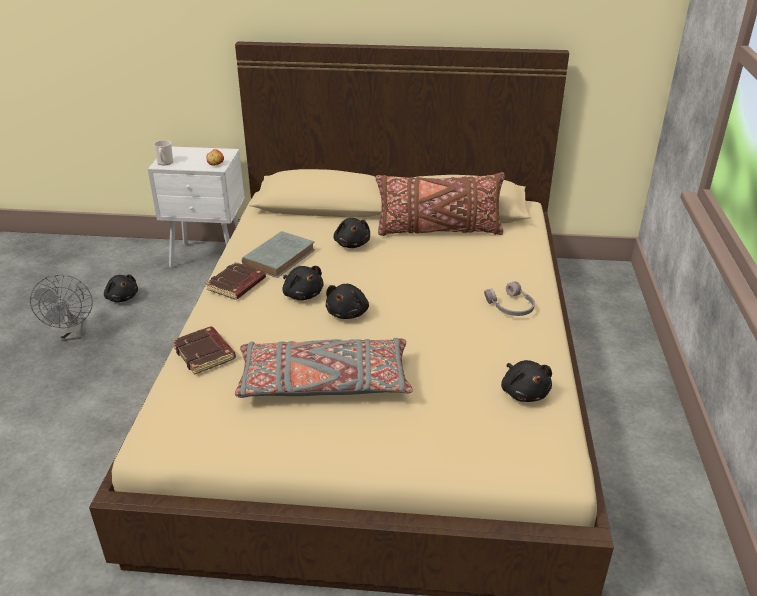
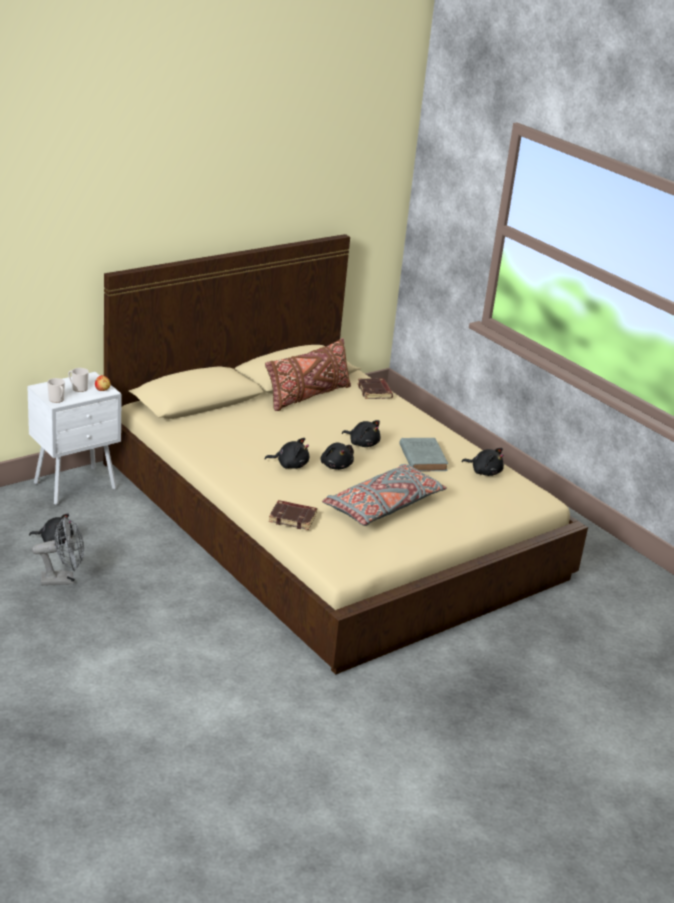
camera: 45 degrees left, 5 degrees down
grey fan [30,274,93,341] -> grey fan turned 45 degrees counterclockwise [32,516,84,586]
brown book [206,262,266,300] -> brown book moved to [357,378,393,399]
grey book [242,231,315,278] -> grey book moved to [400,438,448,471]
black plush toy [333,218,370,248] -> black plush toy moved to [342,420,380,447]
grey headphones [484,281,535,316] -> none
none -> mug [68,368,89,392]

